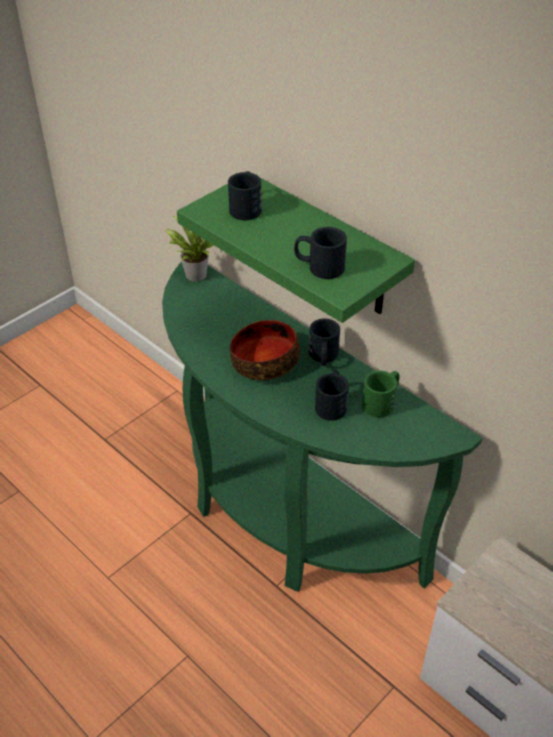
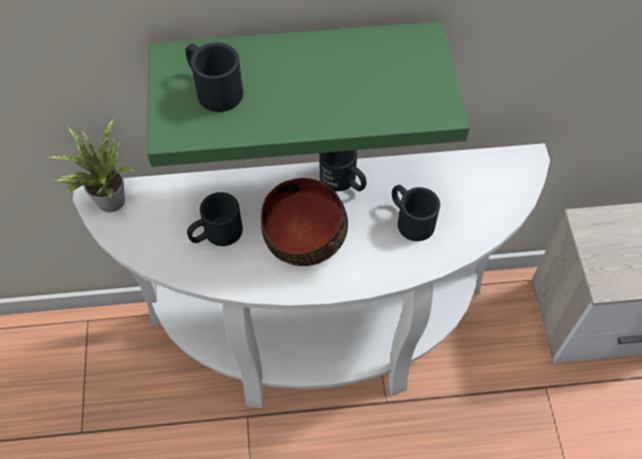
camera: 50 degrees left, 15 degrees up
green console table [162,262,482,592] -> white console table [73,143,550,409]
black mug [294,227,347,279] -> black mug moved to [187,192,243,246]
green mug [362,371,400,418] -> none

